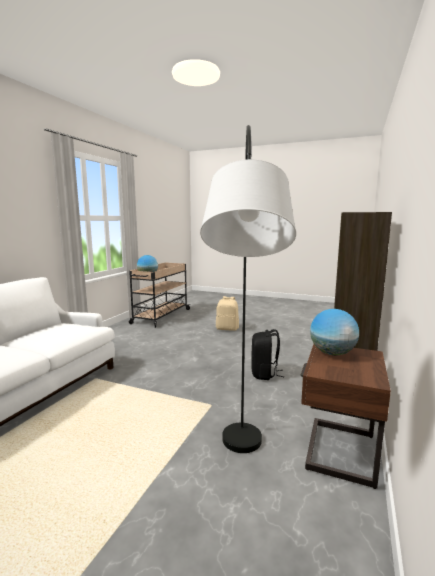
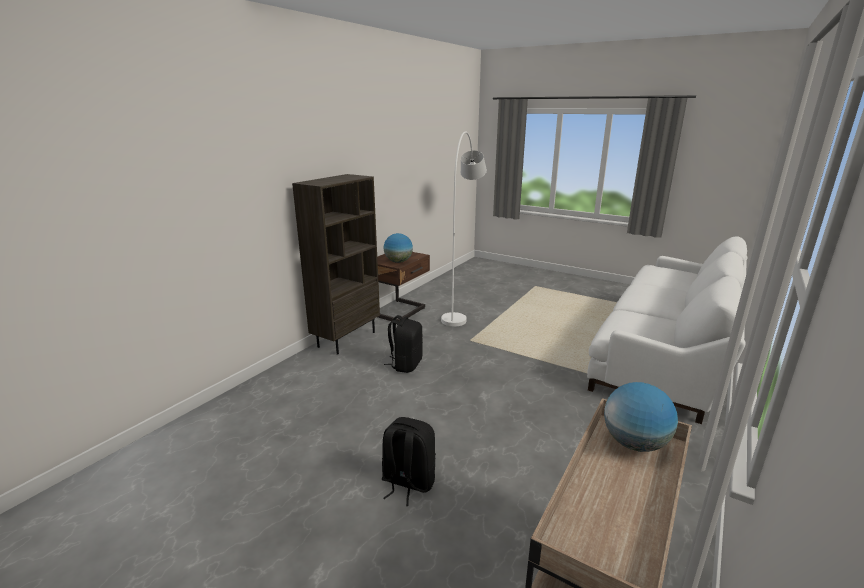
camera: 170 degrees left, 10 degrees up
black floor lamp [200,125,296,453] -> white floor lamp [441,131,487,327]
beige backpack [216,296,239,331] -> black backpack [382,417,436,506]

